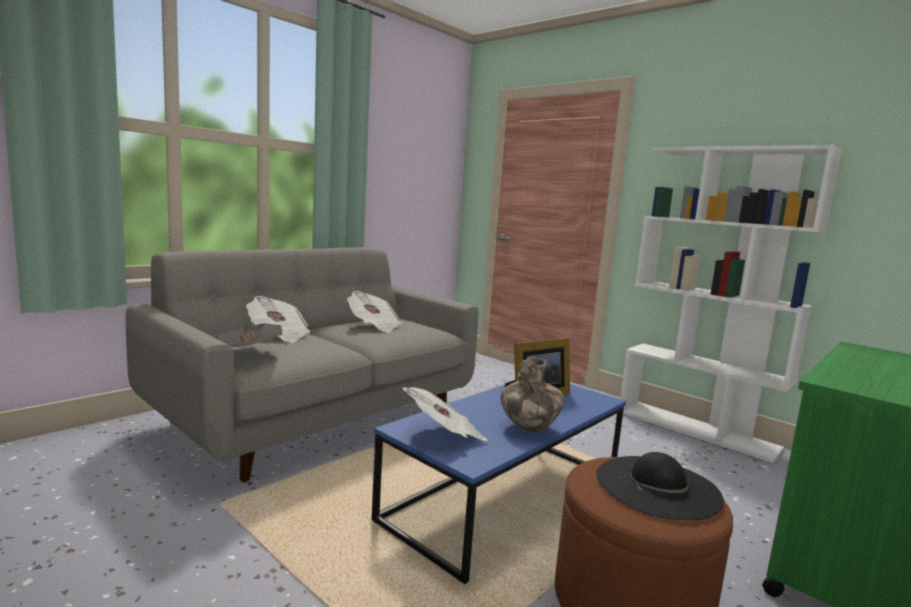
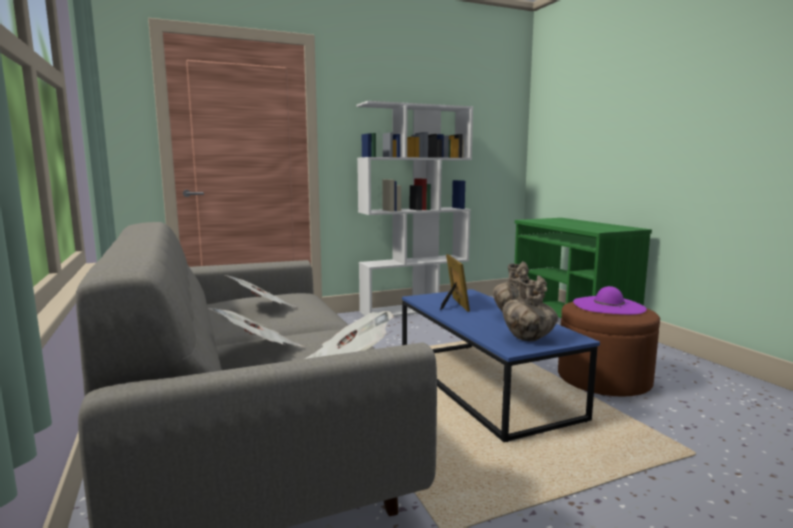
camera: 65 degrees left, 0 degrees up
newspaper [402,387,488,441] -> vase [503,275,558,341]
black hat [596,452,724,520] -> purple hat [573,286,647,315]

